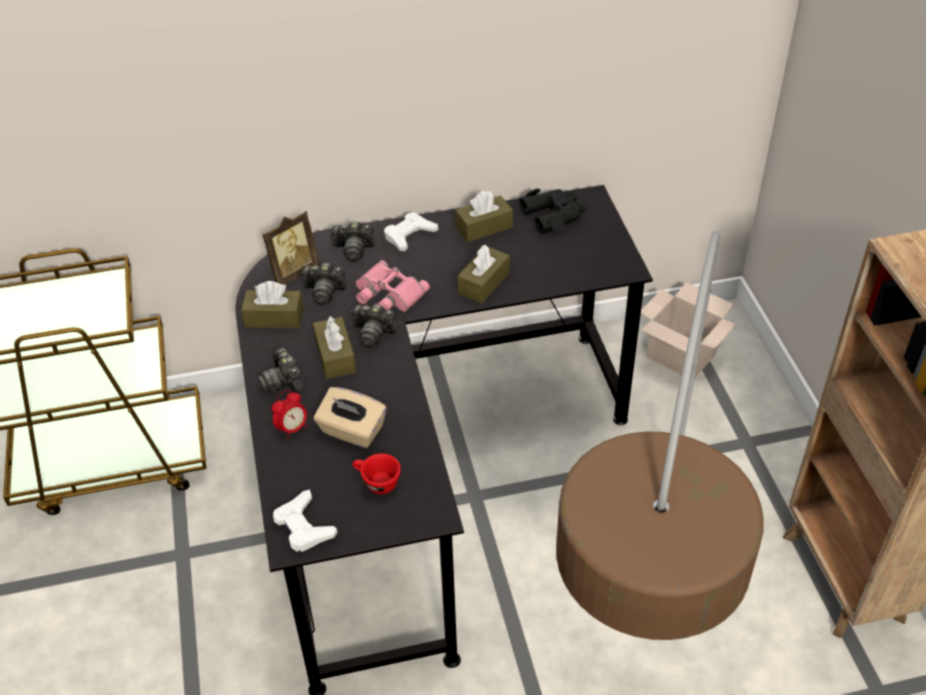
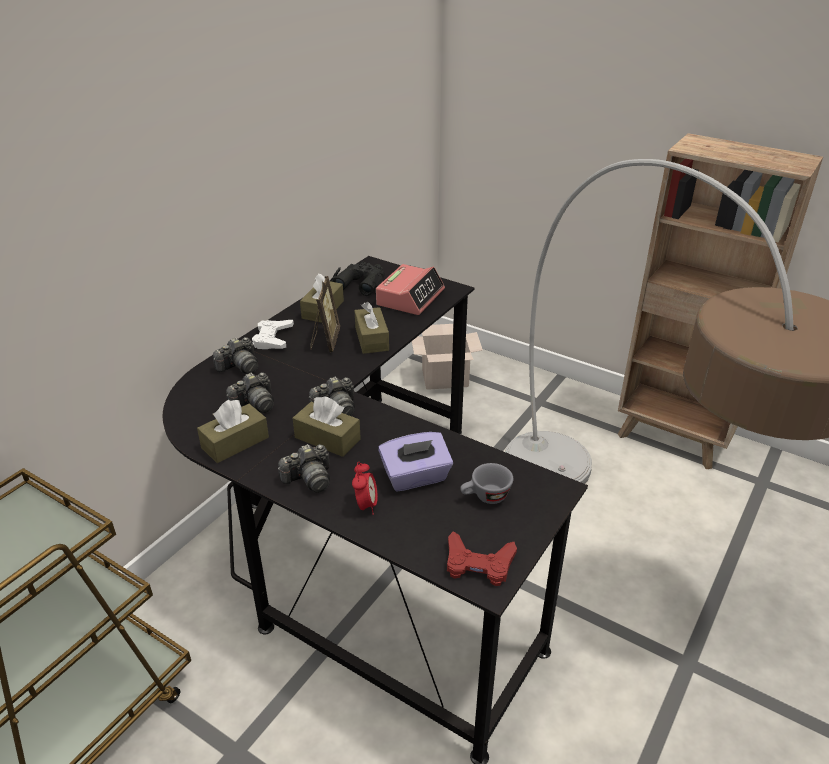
camera: 45 degrees left, 10 degrees down
camera [257,348,305,393] -> camera turned 45 degrees counterclockwise [278,444,330,493]
picture frame [263,211,320,285] -> picture frame moved to [310,276,340,352]
white game controller [273,490,338,552] -> red game controller [447,531,517,586]
beige tissue box [314,387,387,448] -> purple tissue box [378,432,453,492]
red cup [352,453,401,494] -> grey cup [460,463,513,504]
pink binoculars [356,260,430,312] -> none
none -> alarm clock [376,264,445,315]

